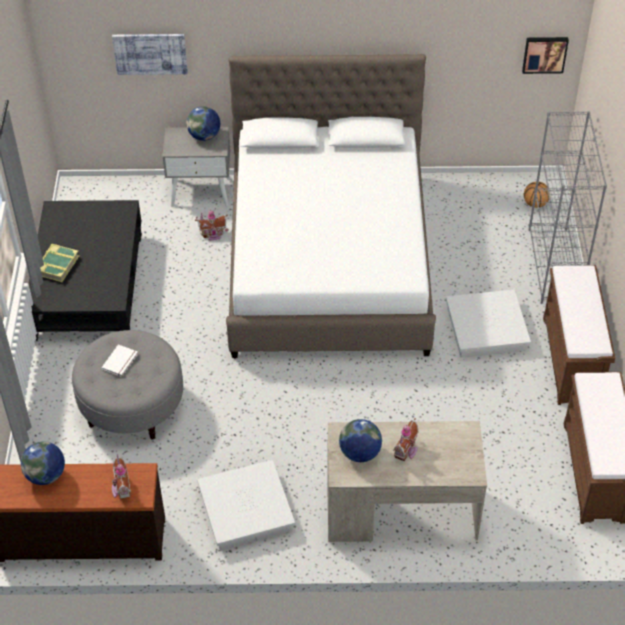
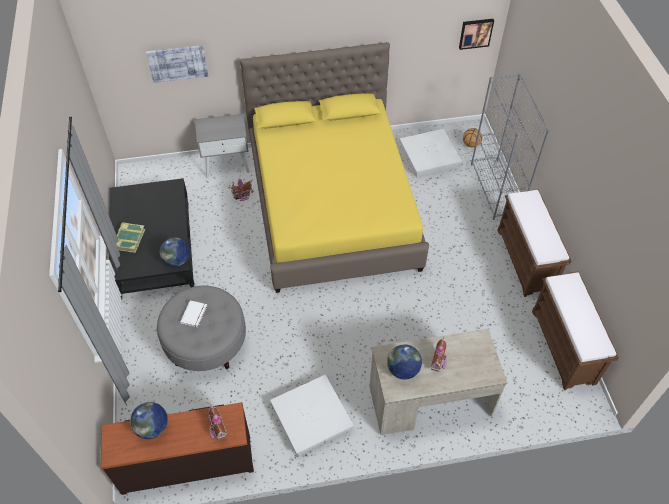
camera: 10 degrees left, 5 degrees up
globe [186,106,220,141] -> globe moved to [160,237,190,267]
white bed [226,54,436,358] -> yellow bed [240,42,429,293]
white storage box [446,290,531,358] -> white storage box moved to [399,129,462,177]

